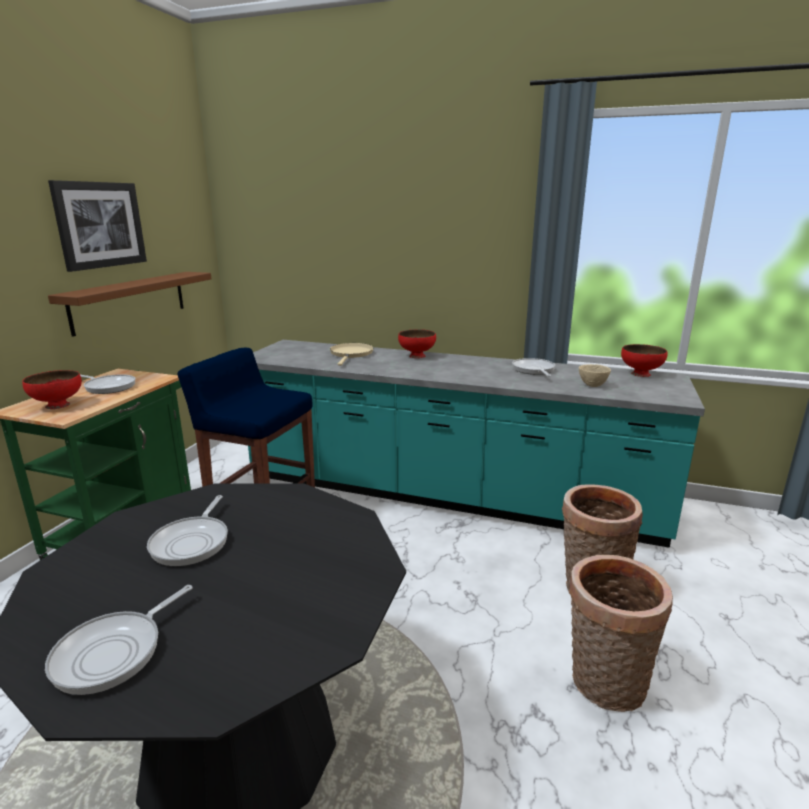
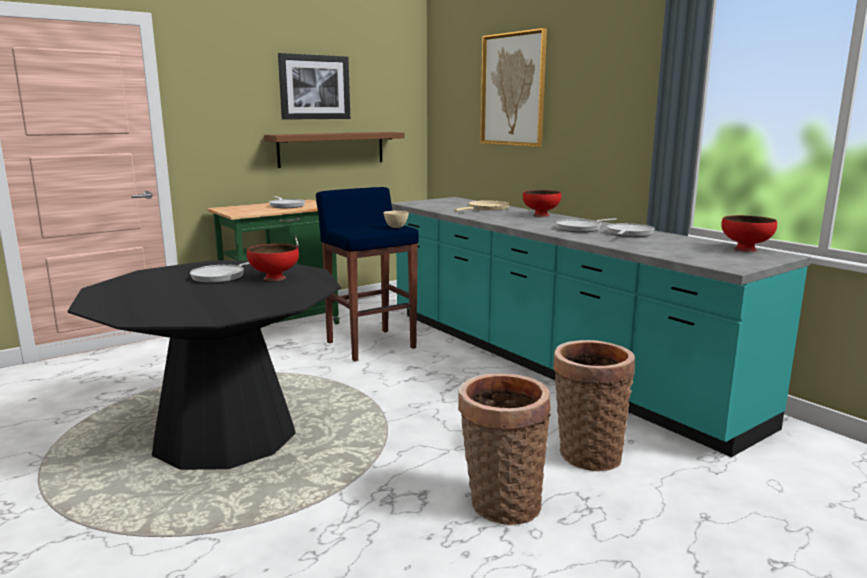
camera: 35 degrees right, 5 degrees down
red bowl [22,370,82,409] -> red bowl moved to [247,244,299,281]
frying pan [45,585,193,695] -> frying pan moved to [556,218,617,232]
beige bowl [579,364,611,387] -> beige bowl moved to [383,211,409,228]
none -> picture [480,28,547,147]

